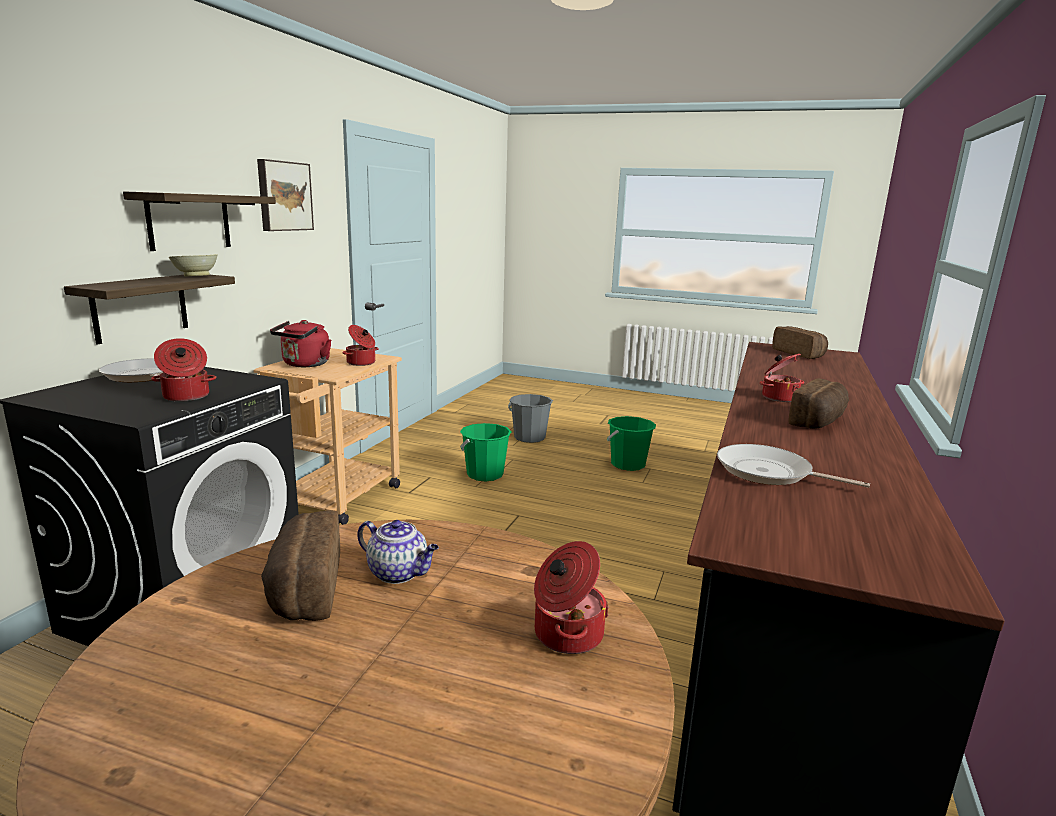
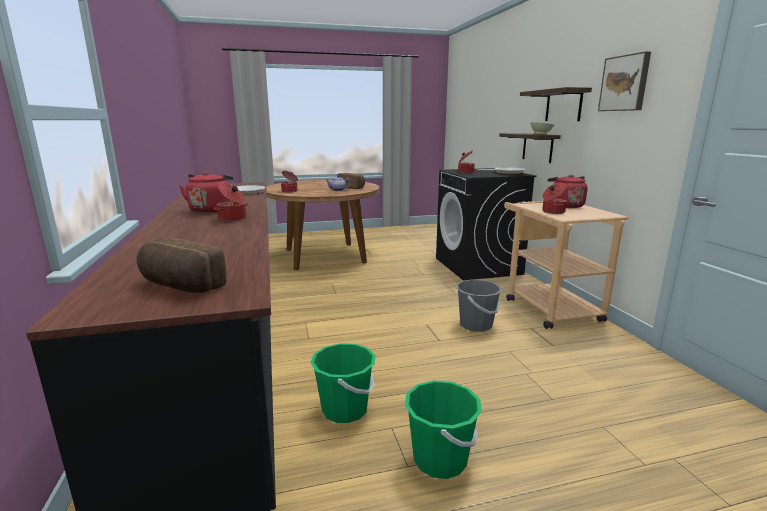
camera: 145 degrees right, 0 degrees up
green bucket [460,423,512,481] -> green bucket moved to [310,343,376,423]
grey bucket [508,394,553,443] -> grey bucket moved to [456,280,502,332]
bread [788,378,849,429] -> red kettle [179,172,233,213]

